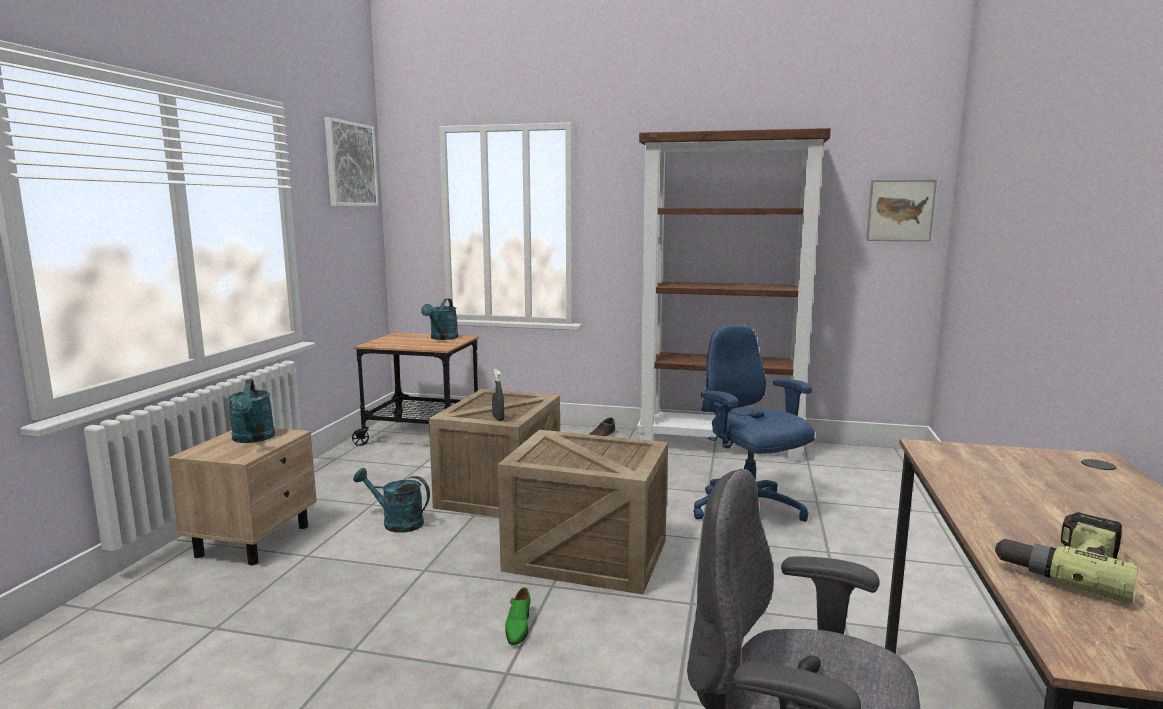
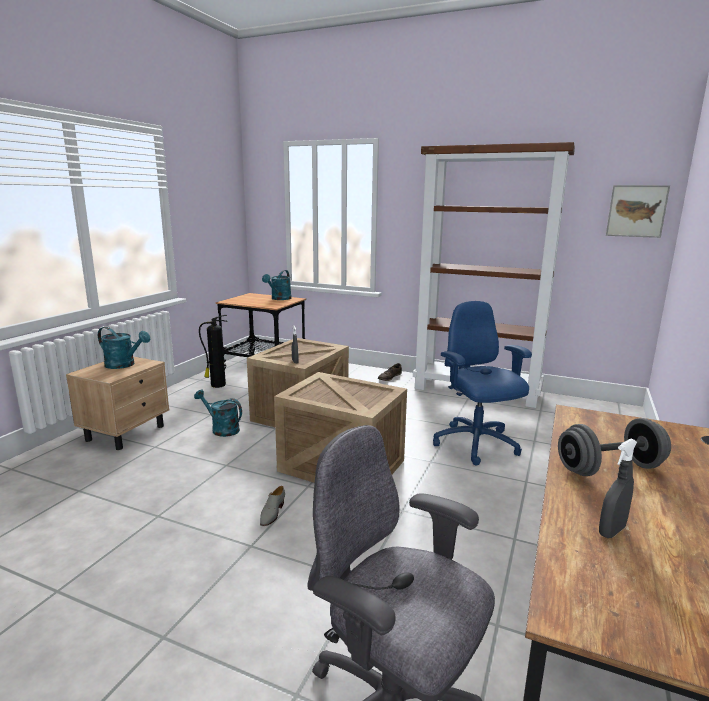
camera: 10 degrees right, 5 degrees up
turquoise watering can [228,379,275,443] -> turquoise watering can turned 60 degrees counterclockwise [98,327,150,369]
picture [325,117,379,206] -> none
green shoe [505,587,531,645] -> grey shoe [260,486,285,526]
power drill [992,512,1138,604] -> grey spray bottle [599,438,637,538]
none -> fire extinguisher [199,315,227,388]
none -> grey dumbbell [558,418,671,476]

